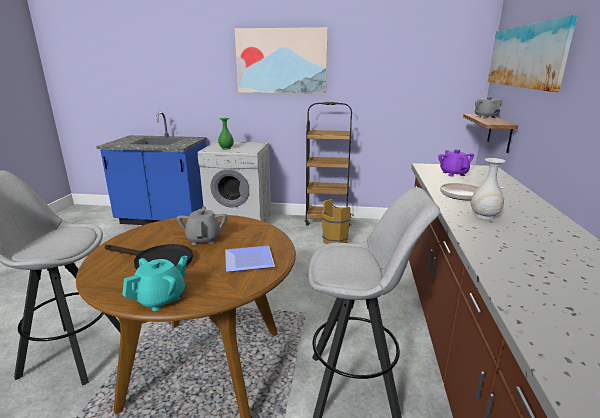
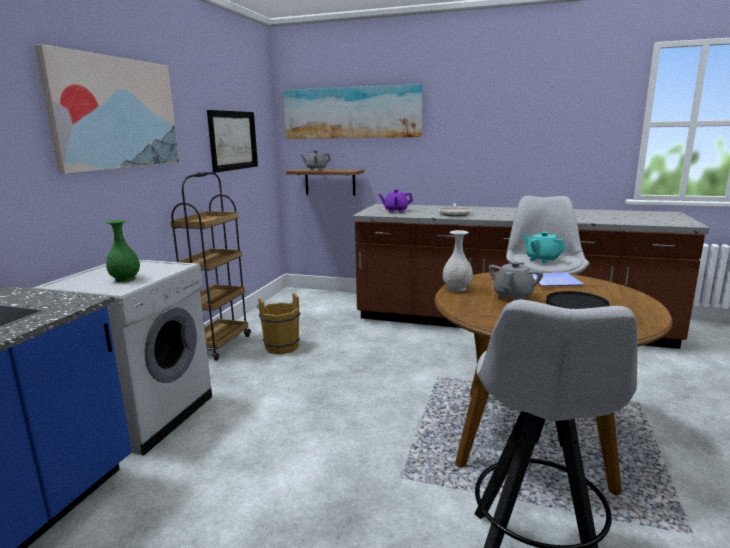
camera: 80 degrees left, 5 degrees down
turquoise teapot [122,256,188,311] -> turquoise teapot moved to [523,232,565,263]
grey teapot [177,207,227,245] -> grey teapot turned 120 degrees clockwise [489,261,543,300]
white vase [471,158,506,220] -> white vase moved to [443,230,473,292]
none -> picture [207,110,258,173]

